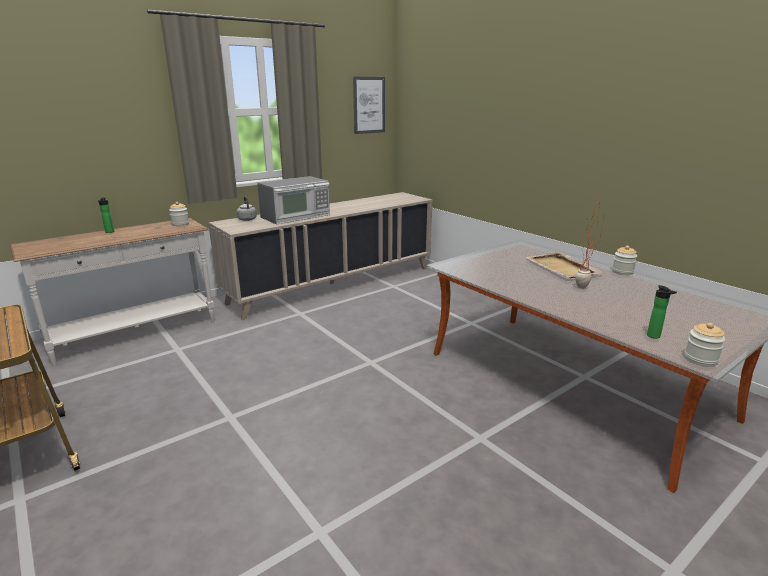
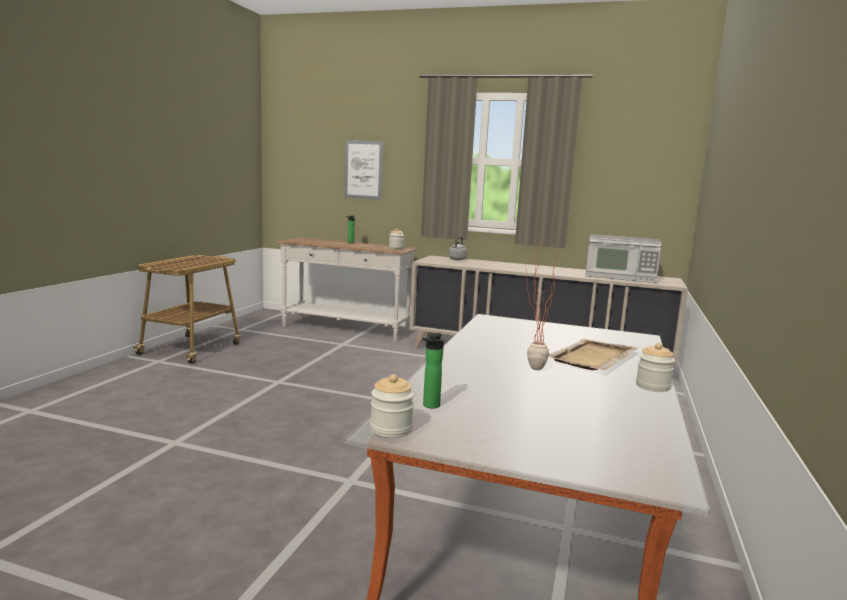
camera: 55 degrees right, 10 degrees down
microwave [257,176,330,224] -> microwave moved to [585,234,662,283]
picture [353,77,385,134] -> picture moved to [344,140,383,200]

